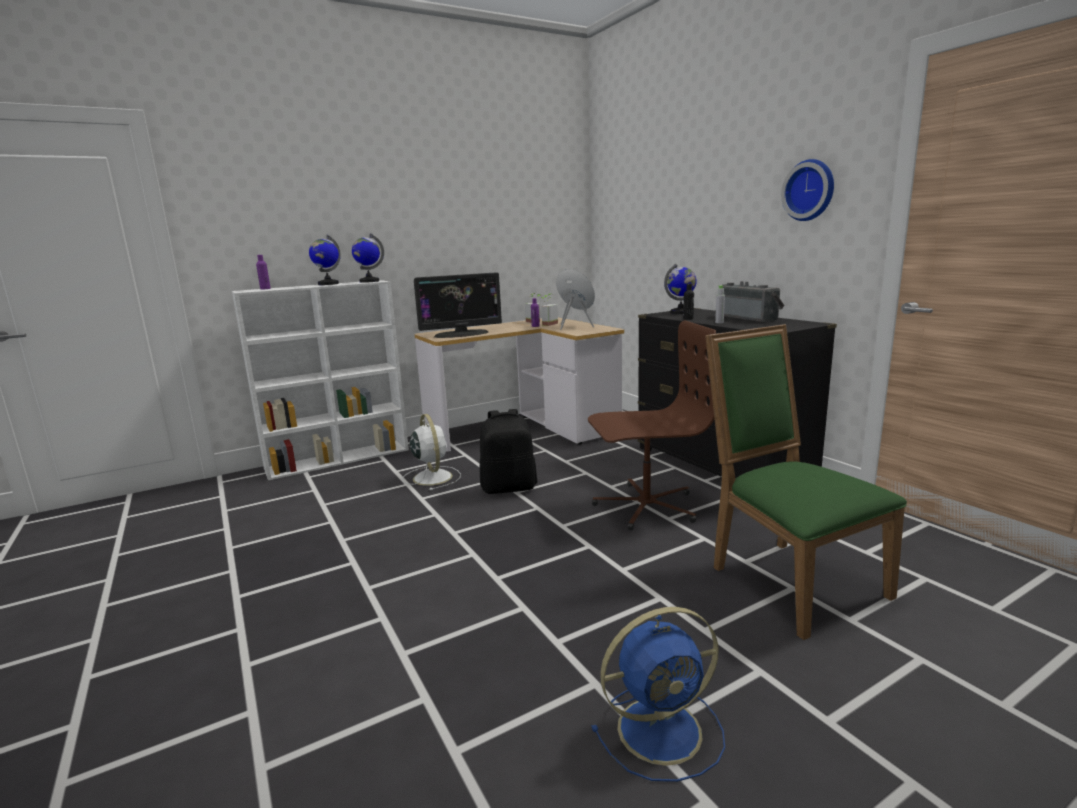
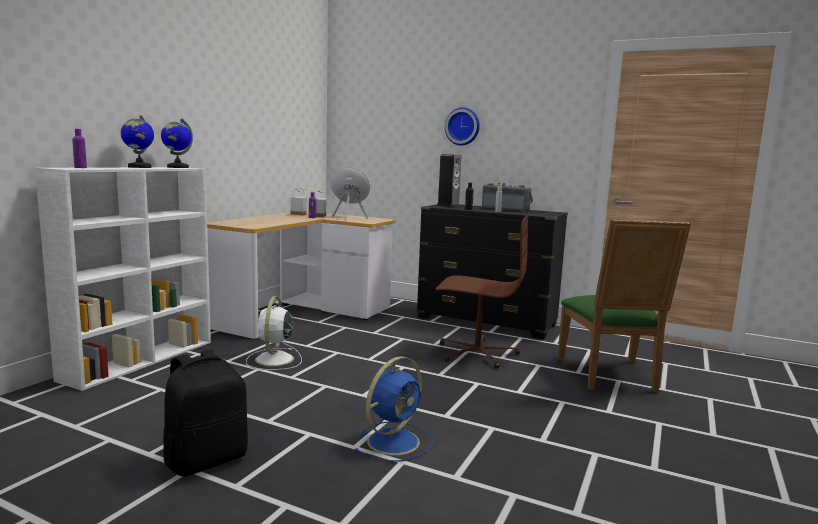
camera: 35 degrees left, 5 degrees down
white fan [402,414,461,491] -> white fan turned 120 degrees counterclockwise [246,296,302,370]
monitor [414,272,502,338] -> none
black backpack [480,409,538,494] -> black backpack moved to [163,350,248,477]
brown office chair [588,320,716,530] -> brown office chair turned 60 degrees clockwise [436,213,530,369]
blue fan [591,607,725,782] -> blue fan moved to [355,356,433,462]
globe [664,264,697,314] -> speaker [437,154,461,207]
green chair [705,324,907,640] -> green chair turned 120 degrees counterclockwise [558,219,691,393]
wall clock [781,159,834,221] -> wall clock moved to [445,107,480,146]

